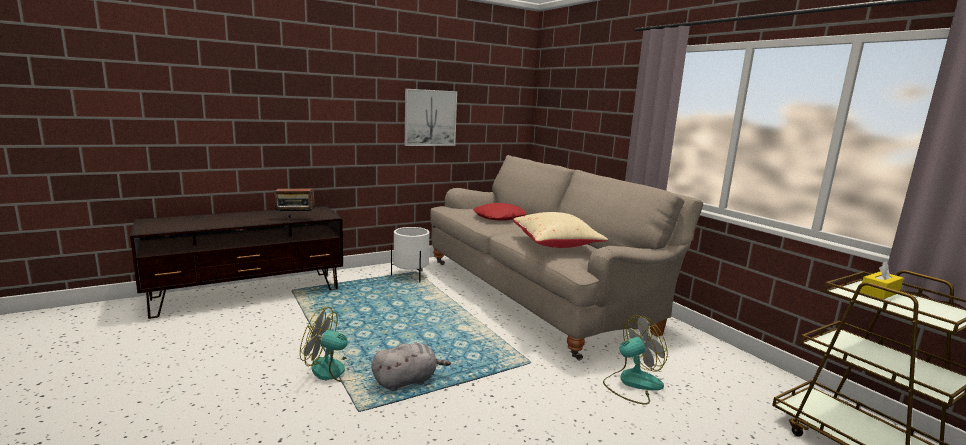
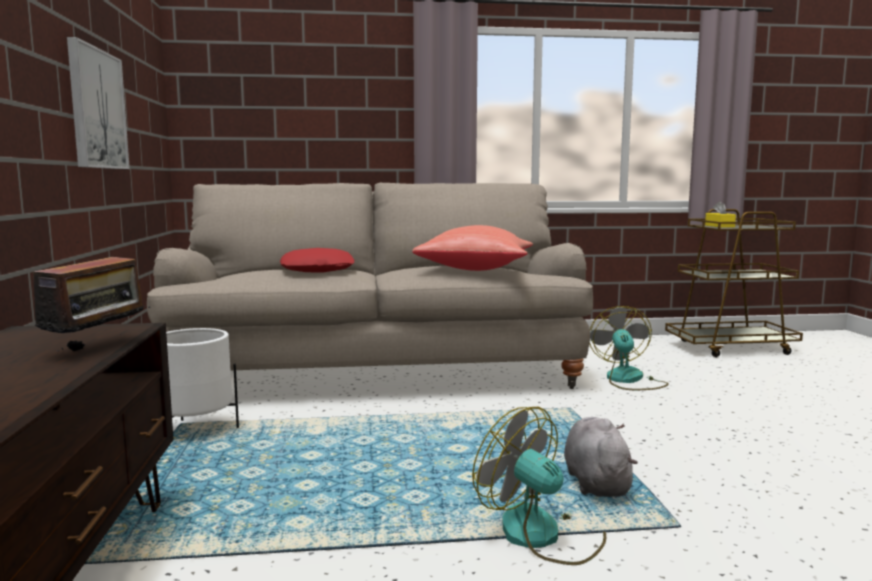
camera: 65 degrees left, 5 degrees down
fan [300,307,359,382] -> fan turned 105 degrees clockwise [472,407,606,565]
beige pillow [513,212,608,248] -> red pillow [412,225,533,271]

